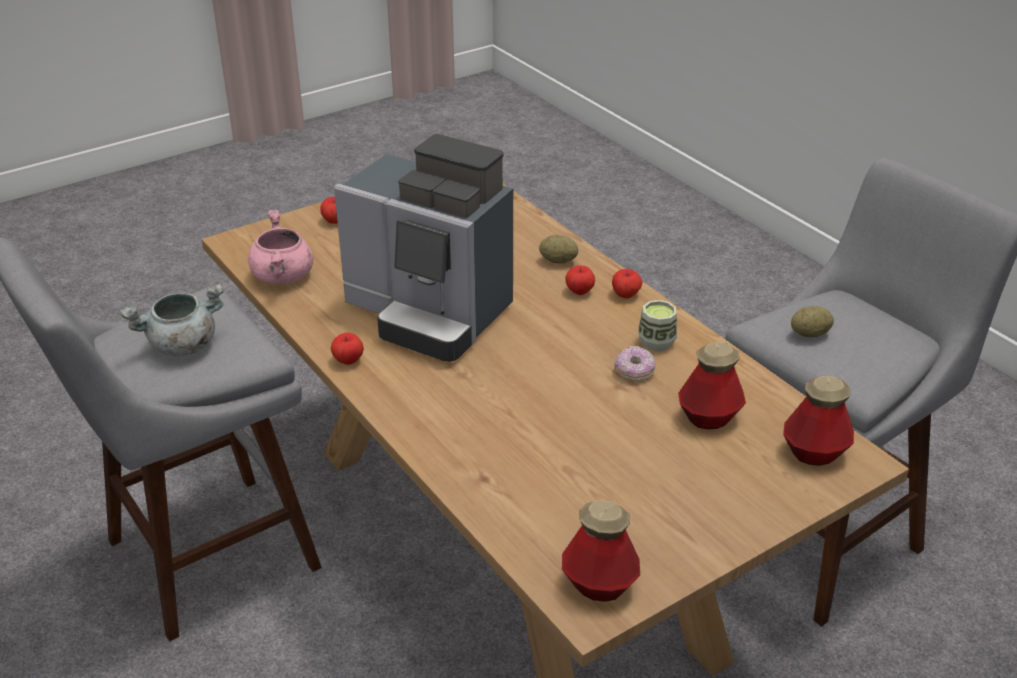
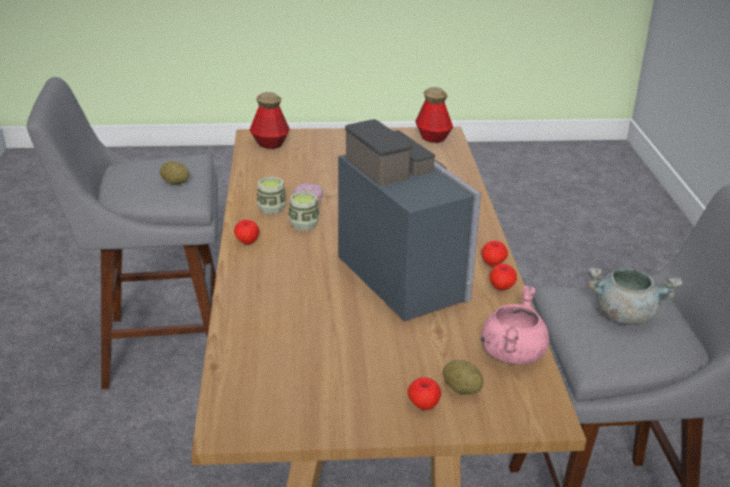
camera: 150 degrees left, 5 degrees down
potato [539,235,578,264] -> potato moved to [443,360,483,395]
apple [565,265,595,295] -> apple moved to [489,264,517,290]
bottle [678,342,746,429] -> none
none -> cup [288,192,319,231]

